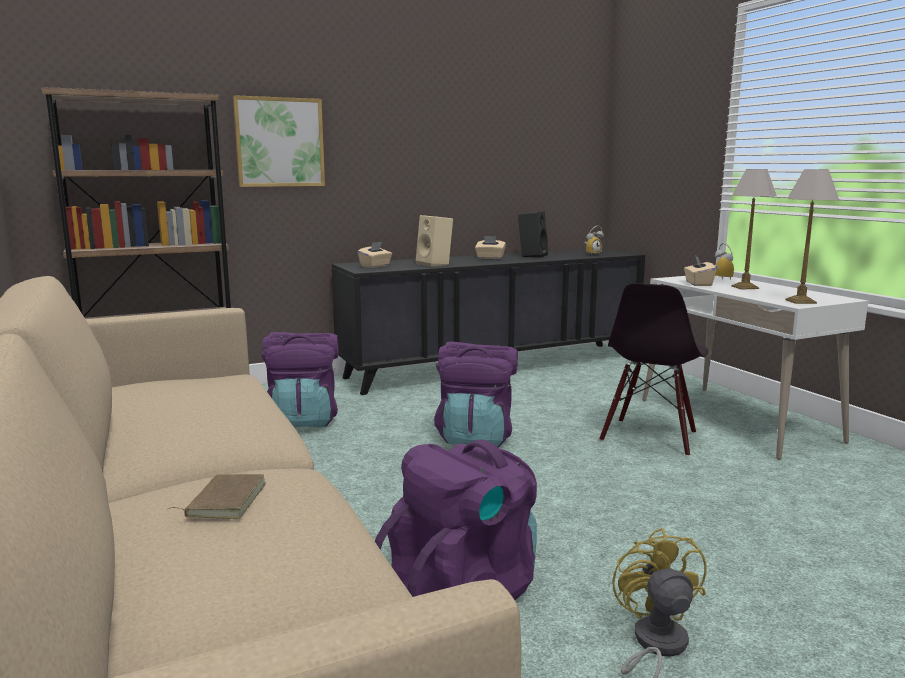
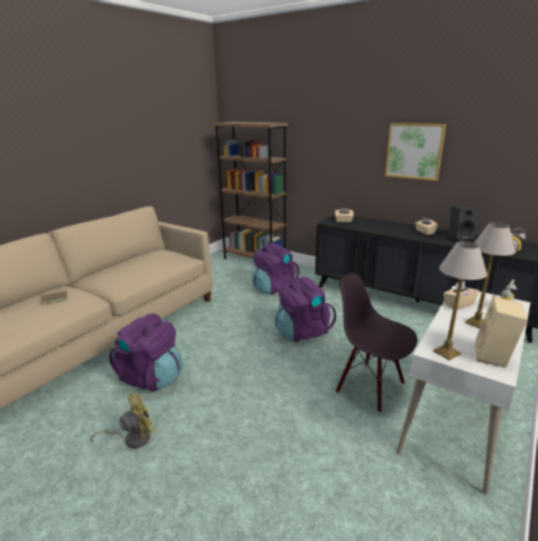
camera: 60 degrees right, 10 degrees up
picture [233,95,325,187] -> picture moved to [385,123,446,181]
beige speaker [416,215,453,267] -> beige speaker moved to [475,296,528,367]
black chair [599,283,709,457] -> black chair turned 45 degrees clockwise [336,273,417,413]

